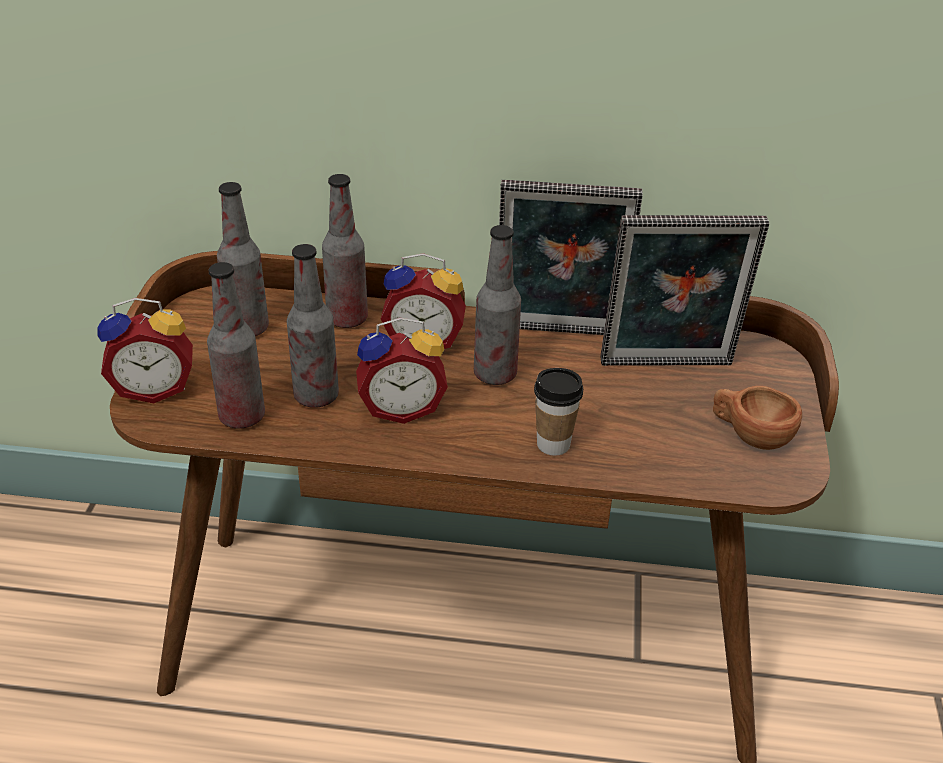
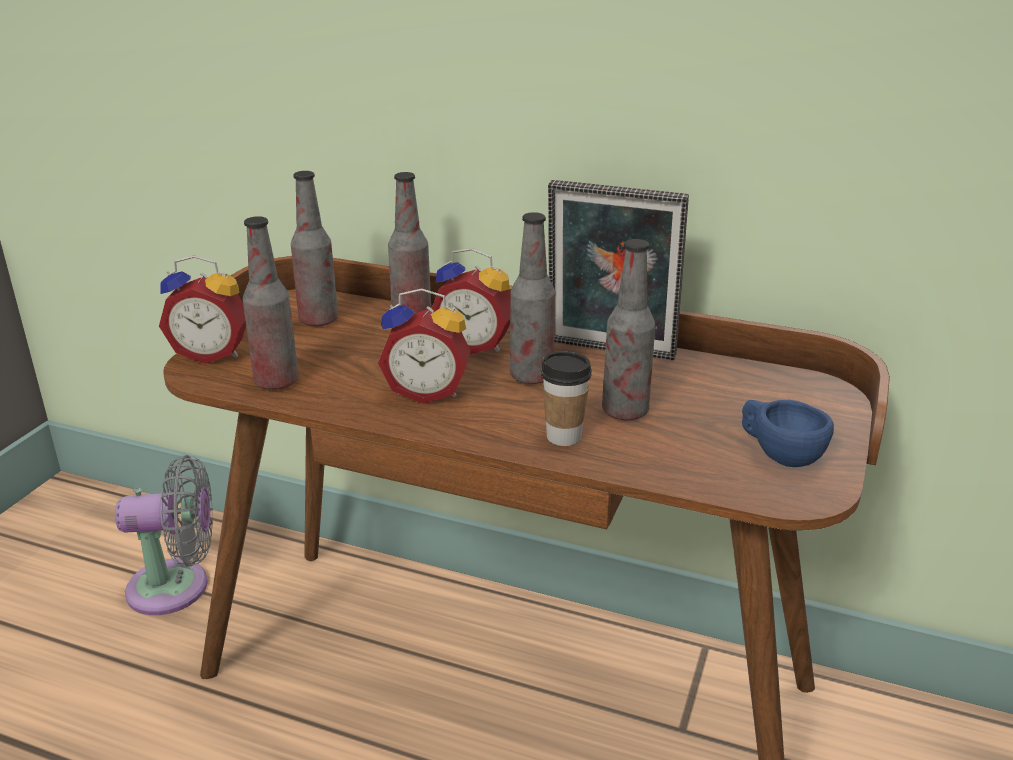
camera: 15 degrees right, 10 degrees down
bottle [287,244,339,408] -> bottle moved to [602,239,655,420]
picture frame [600,215,769,366] -> none
brown cup [713,386,802,450] -> blue cup [742,400,834,467]
none -> grey fan [115,455,213,615]

